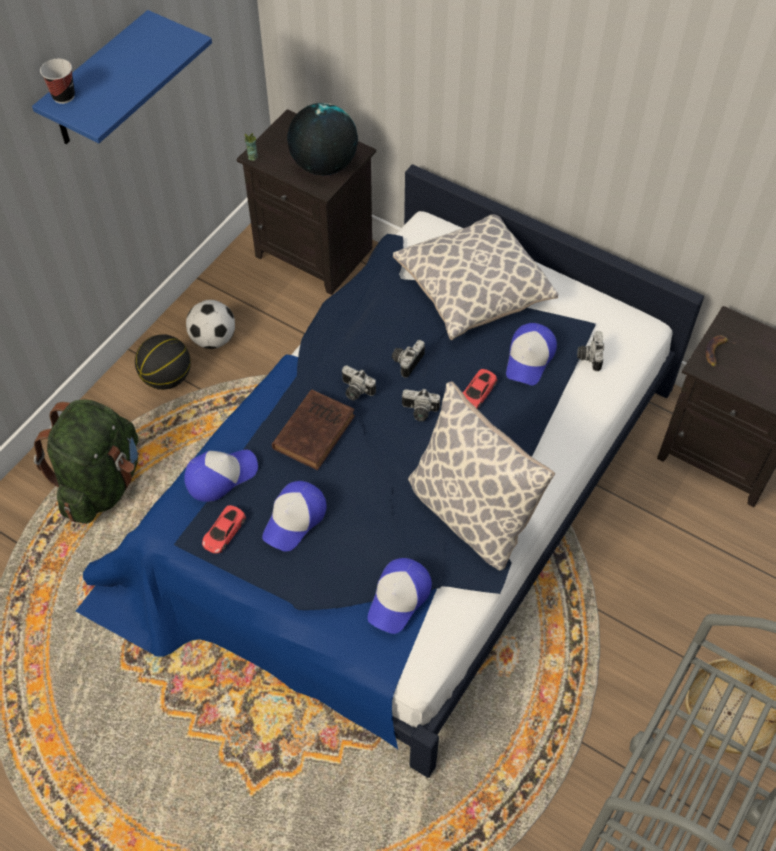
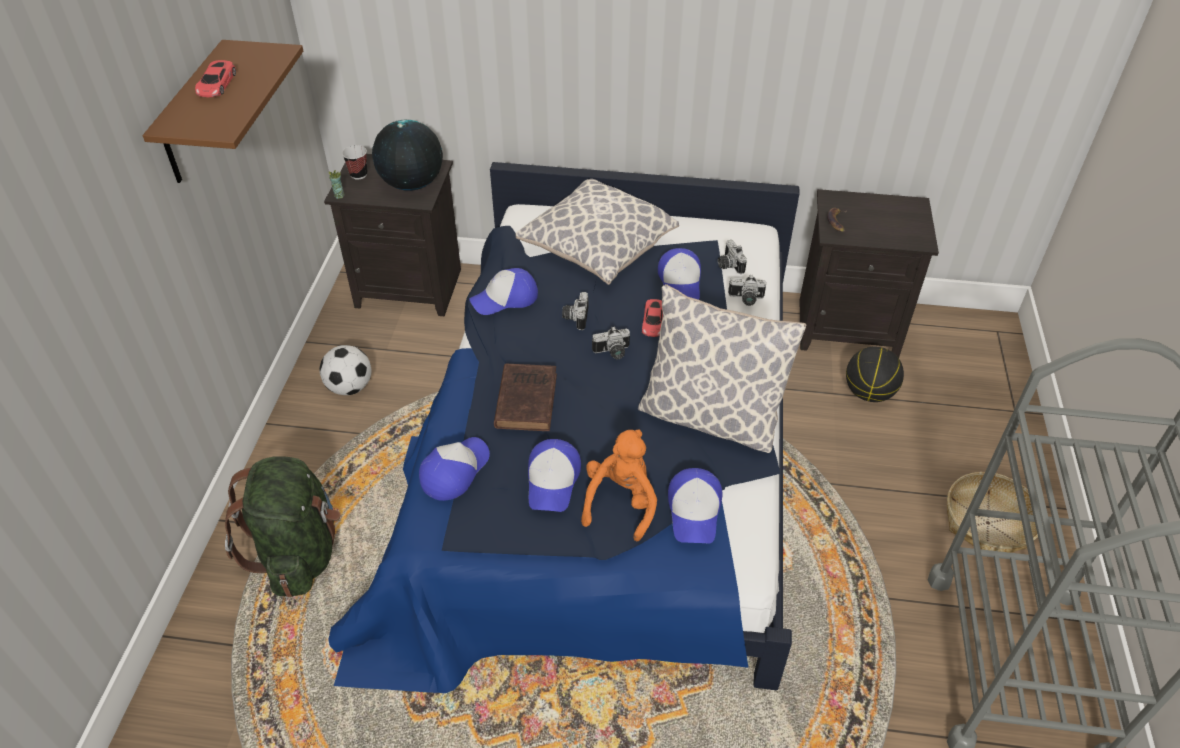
camera: 25 degrees left, 10 degrees down
blue shelf [32,10,212,144] -> brown shelf [143,40,303,183]
cup [40,59,75,104] -> cup moved to [342,145,367,179]
basketball [135,334,191,390] -> basketball moved to [846,347,904,402]
red toy car [202,505,246,554] -> red toy car moved to [195,60,236,97]
camera [342,365,376,401] -> camera moved to [728,275,766,306]
none -> cap [469,268,538,315]
none -> orange plush toy [581,429,657,542]

